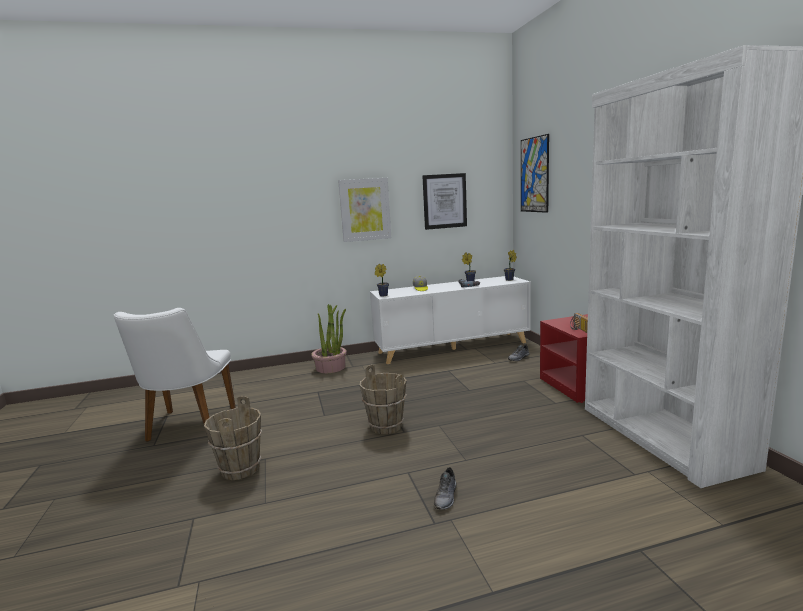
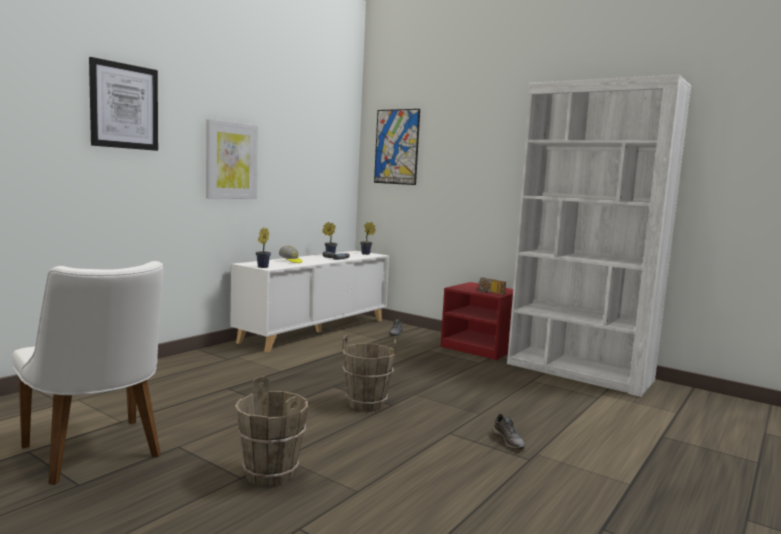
camera: 40 degrees left, 5 degrees down
potted plant [311,304,347,373] -> none
picture [422,173,467,230] -> picture moved to [89,57,158,151]

